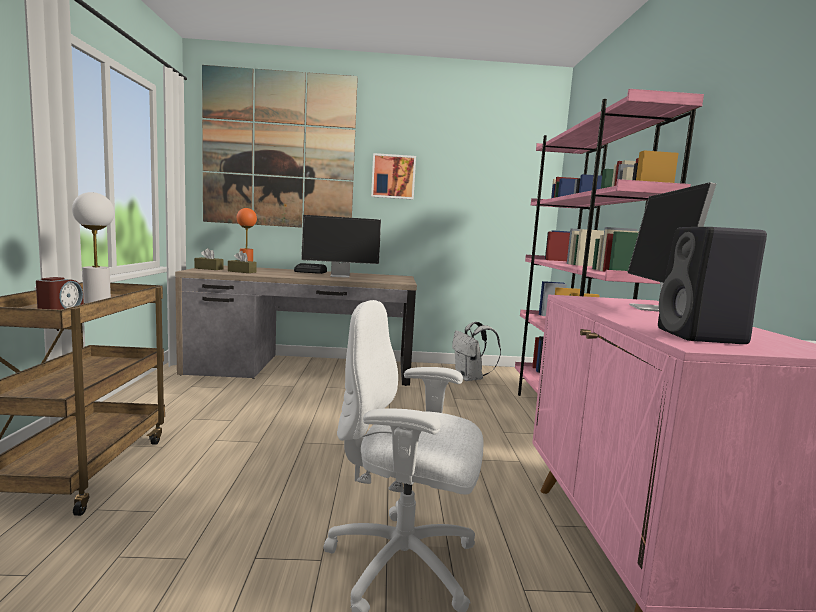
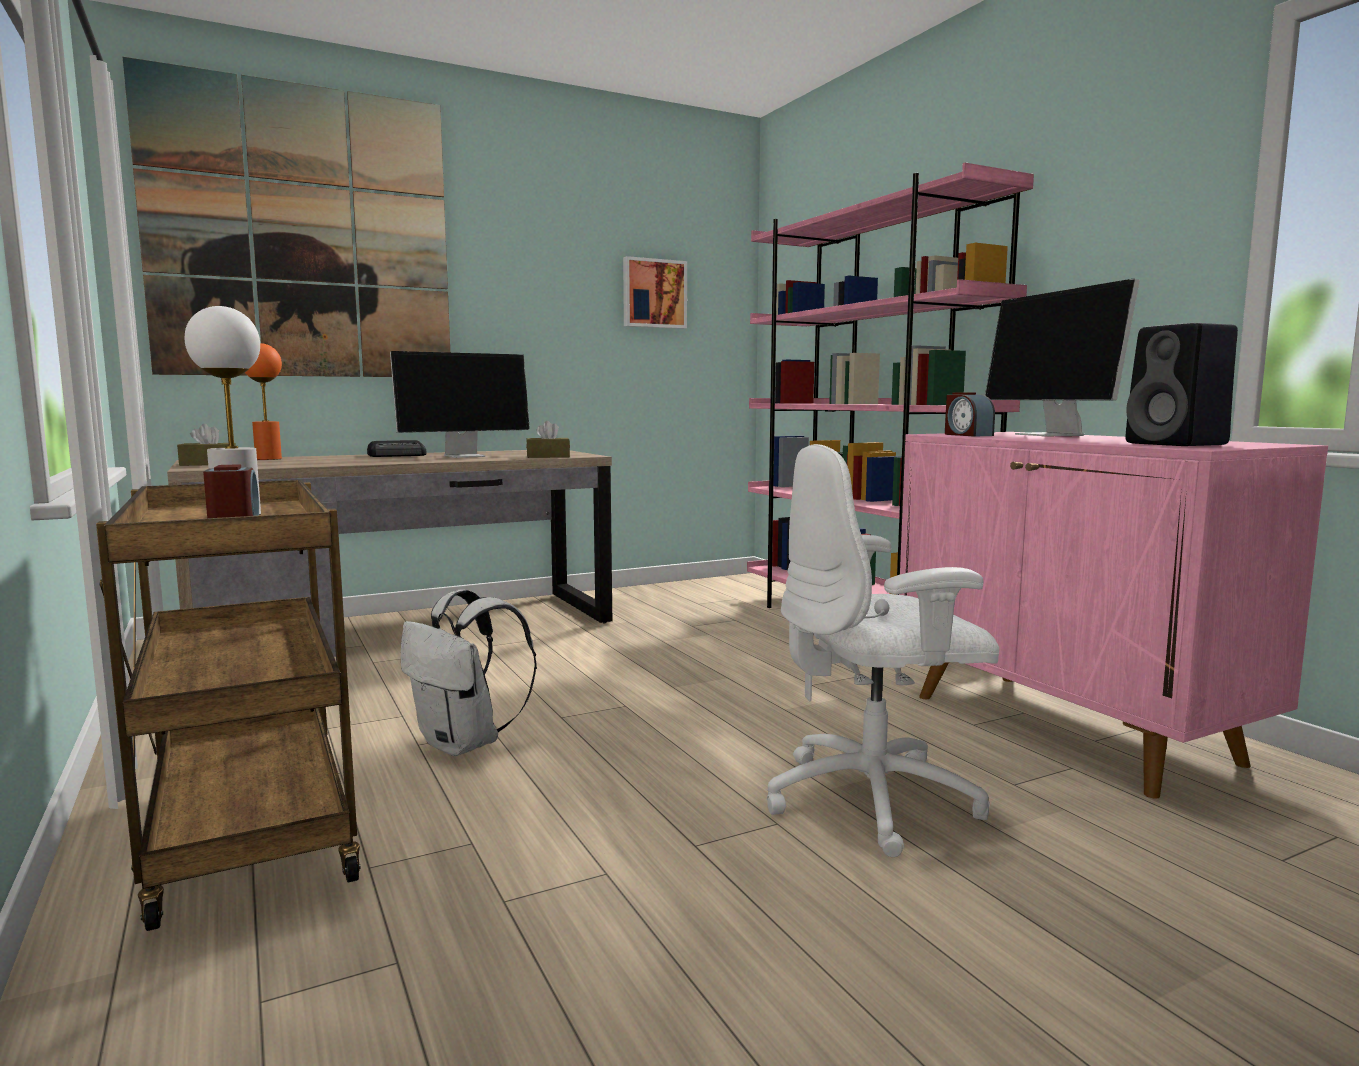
camera: 25 degrees left, 0 degrees up
brown tissue box [228,251,257,273] -> brown tissue box moved to [526,421,570,458]
picture [371,153,416,200] -> picture moved to [623,256,687,329]
white backpack [452,322,501,381] -> white backpack moved to [401,589,537,756]
none -> alarm clock [945,392,995,436]

